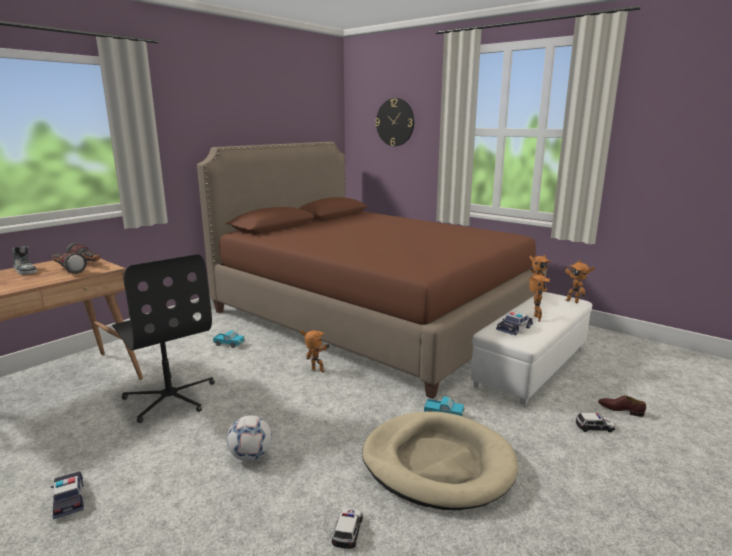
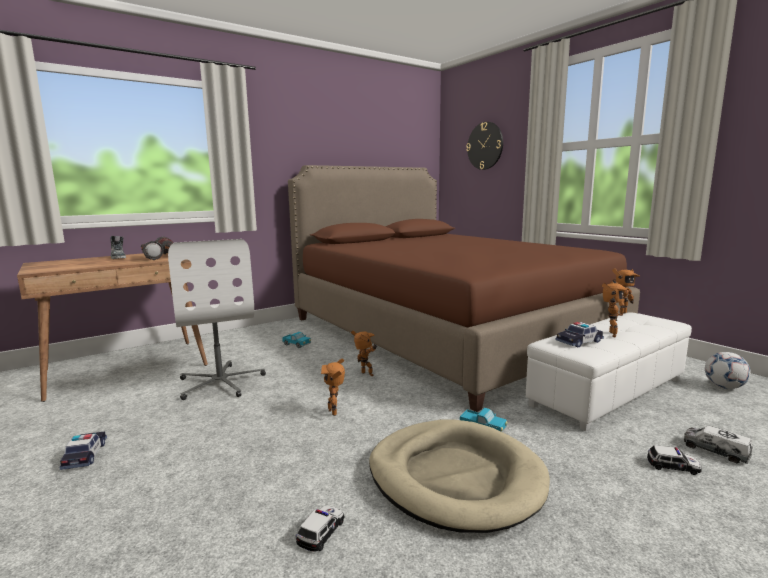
camera: 15 degrees right, 5 degrees down
black office chair [112,254,215,423] -> white office chair [168,239,266,400]
football [227,415,272,461] -> football moved to [705,352,750,389]
toy robot [564,260,595,303] -> toy robot moved to [321,358,345,416]
brown shoe [598,395,646,417] -> toy truck [684,426,753,464]

